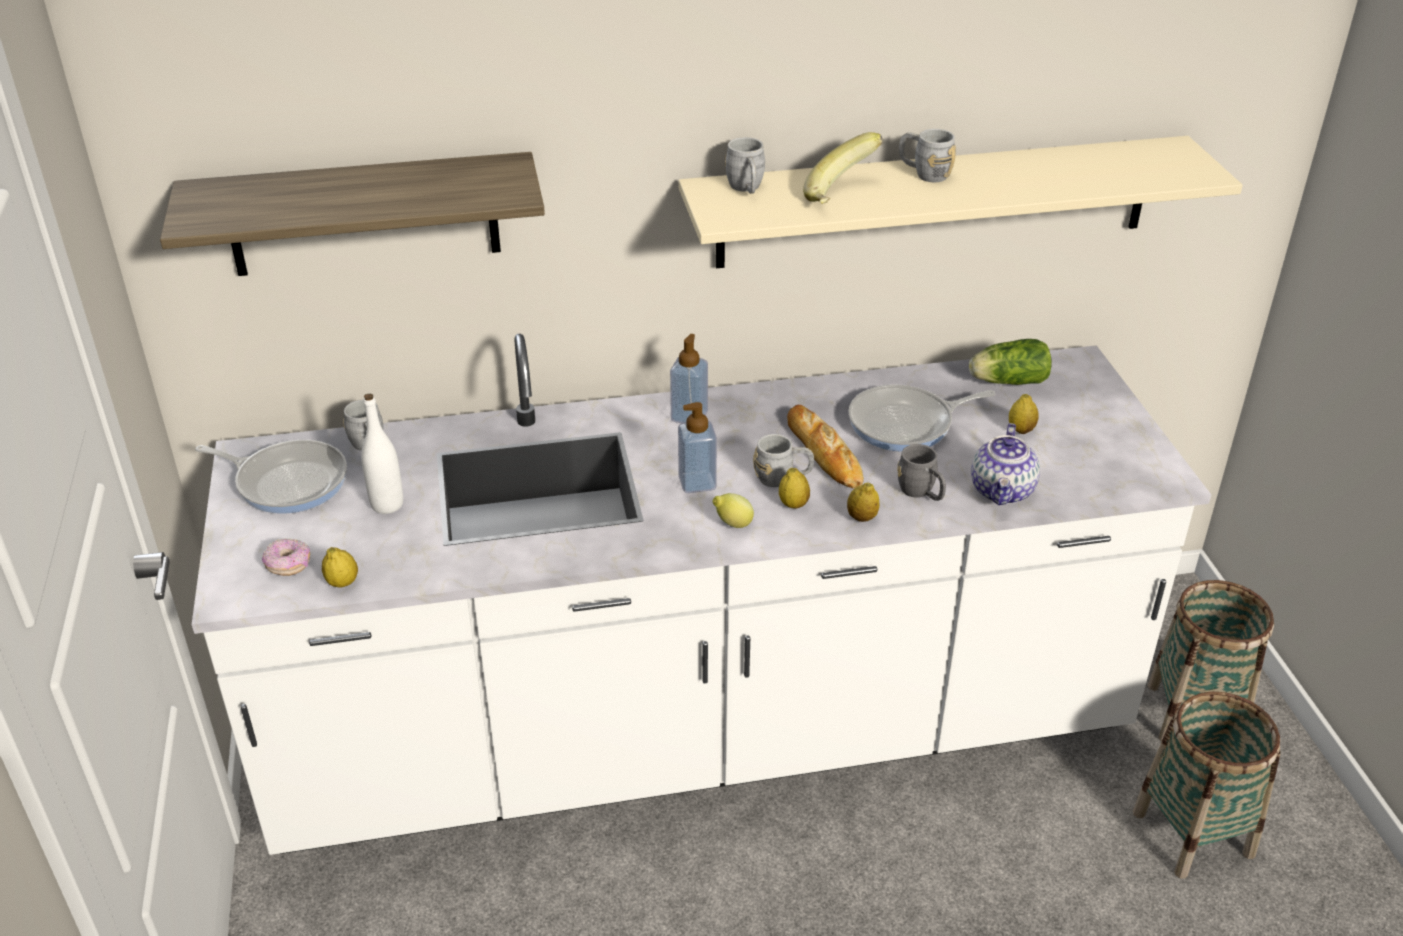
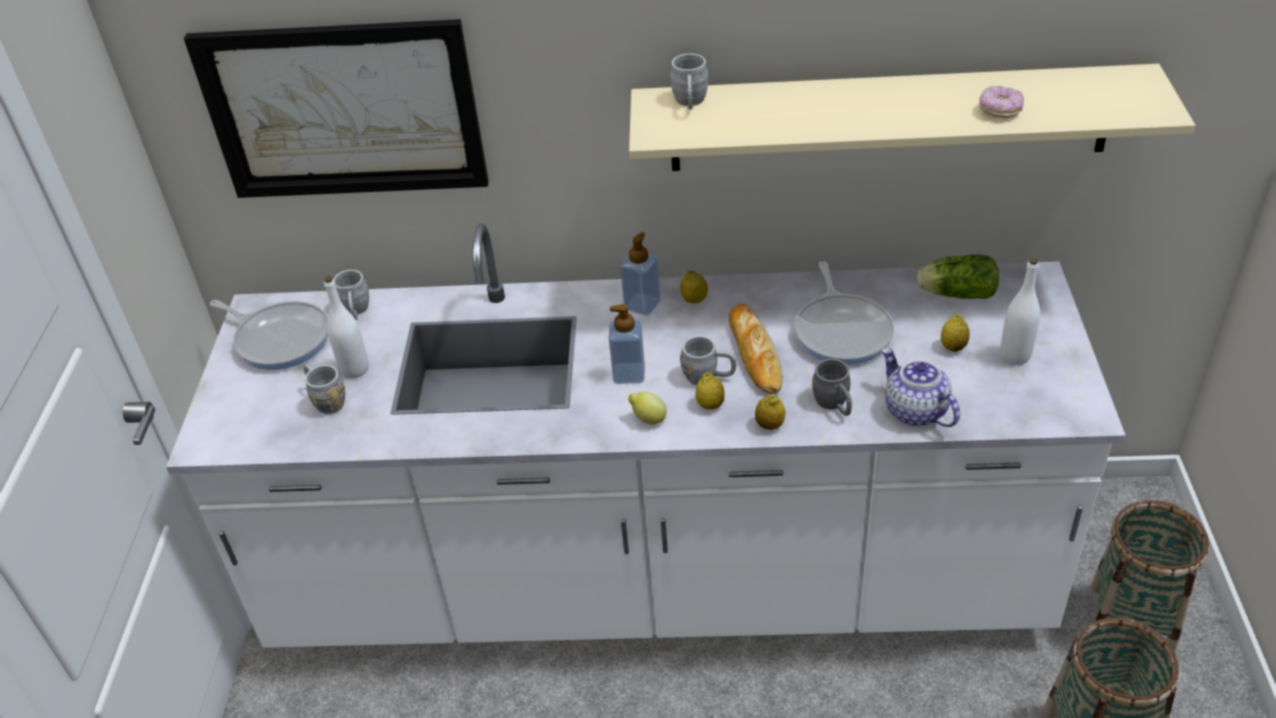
camera: 15 degrees right, 5 degrees up
shelf [160,152,545,276] -> picture [184,19,489,198]
donut [262,538,310,576] -> donut moved to [979,86,1024,118]
lemon [322,547,358,588] -> lemon moved to [680,270,708,303]
banana [803,132,883,204] -> none
frying pan [848,385,995,452] -> frying pan turned 90 degrees counterclockwise [794,261,894,365]
grey mug [899,129,956,182] -> grey mug moved to [304,364,345,414]
teapot [971,423,1040,505] -> teapot turned 120 degrees clockwise [882,348,960,427]
none -> white bottle [1000,258,1040,365]

